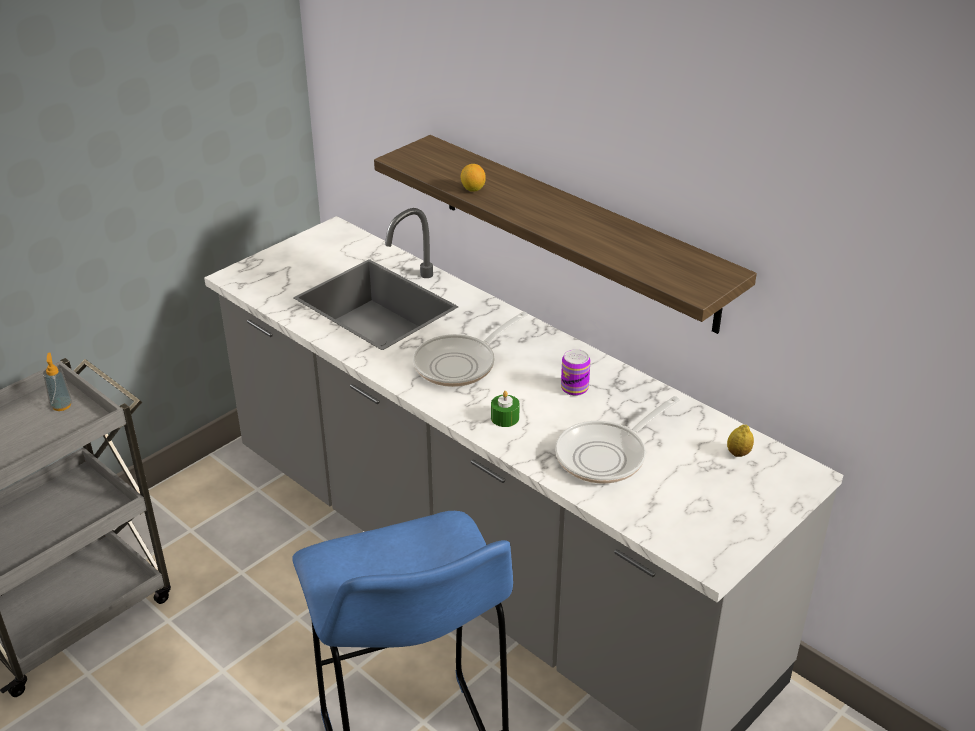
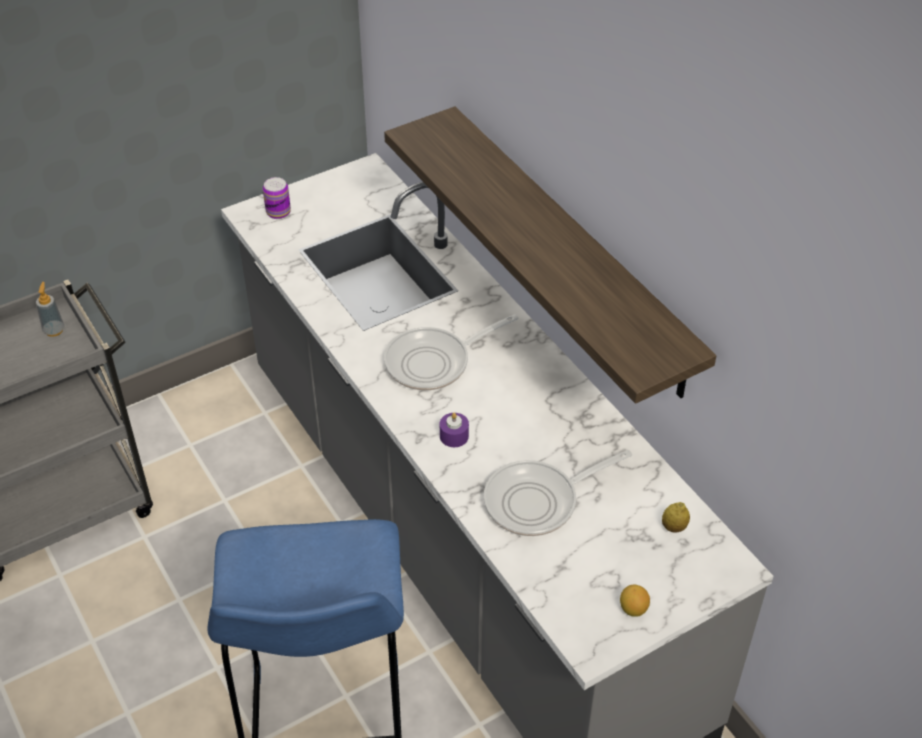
camera: 15 degrees right, 10 degrees up
lemon [461,164,486,192] -> lemon moved to [620,585,650,617]
green candle [491,391,520,427] -> purple candle [440,412,469,447]
can [561,349,591,396] -> can moved to [263,177,291,219]

